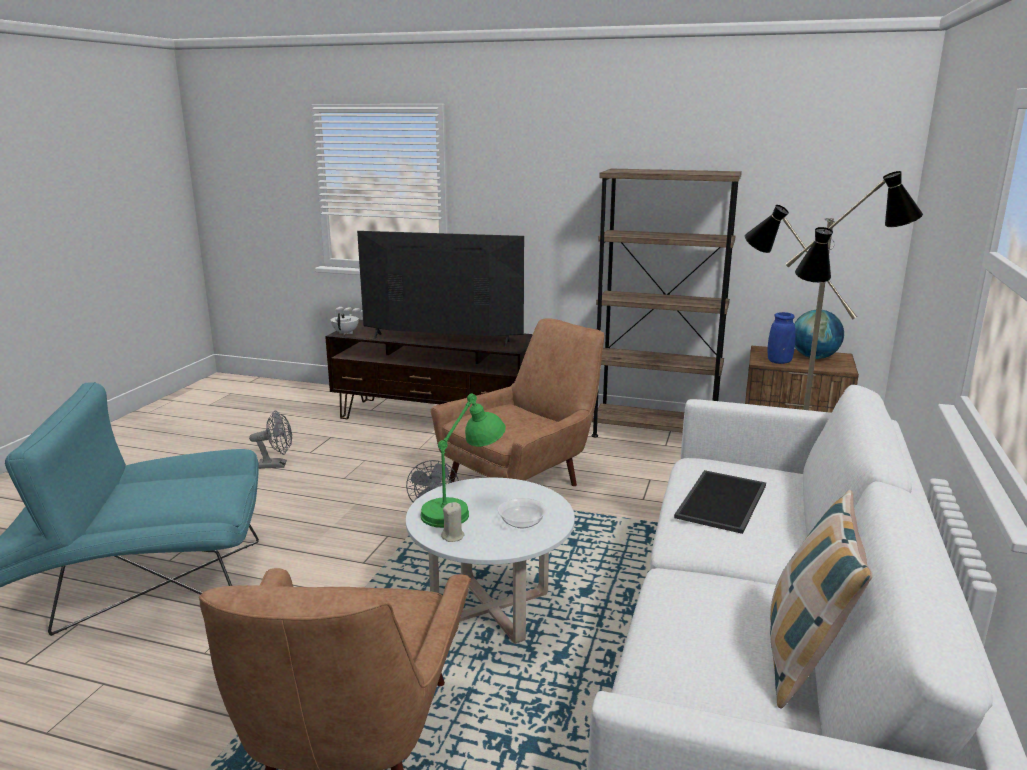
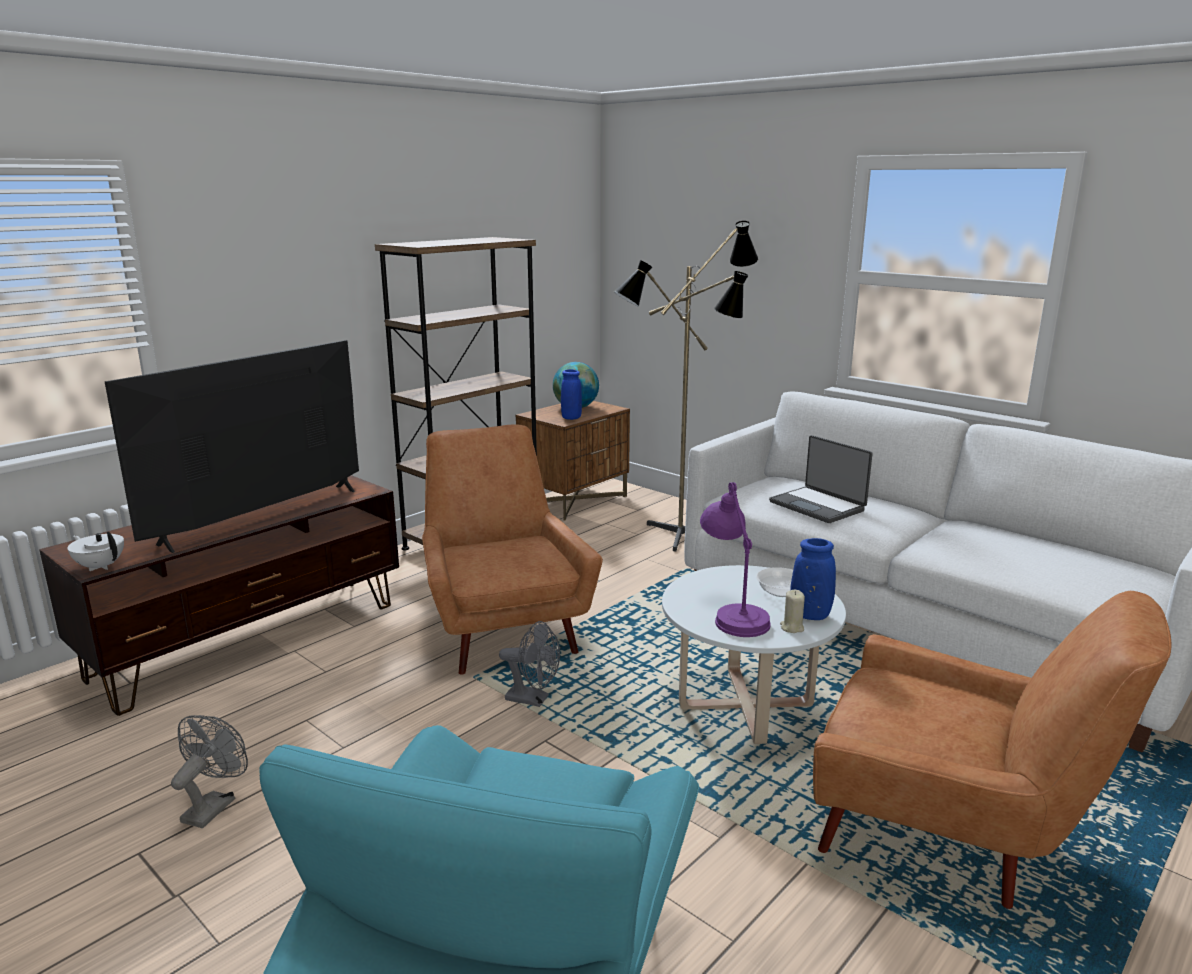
camera: 65 degrees left, 0 degrees up
green table lamp [421,394,506,528] -> purple table lamp [700,482,771,637]
tray [674,470,766,534] -> laptop [769,435,873,523]
pillow [770,490,872,709] -> none
none -> blue vase [790,538,836,620]

